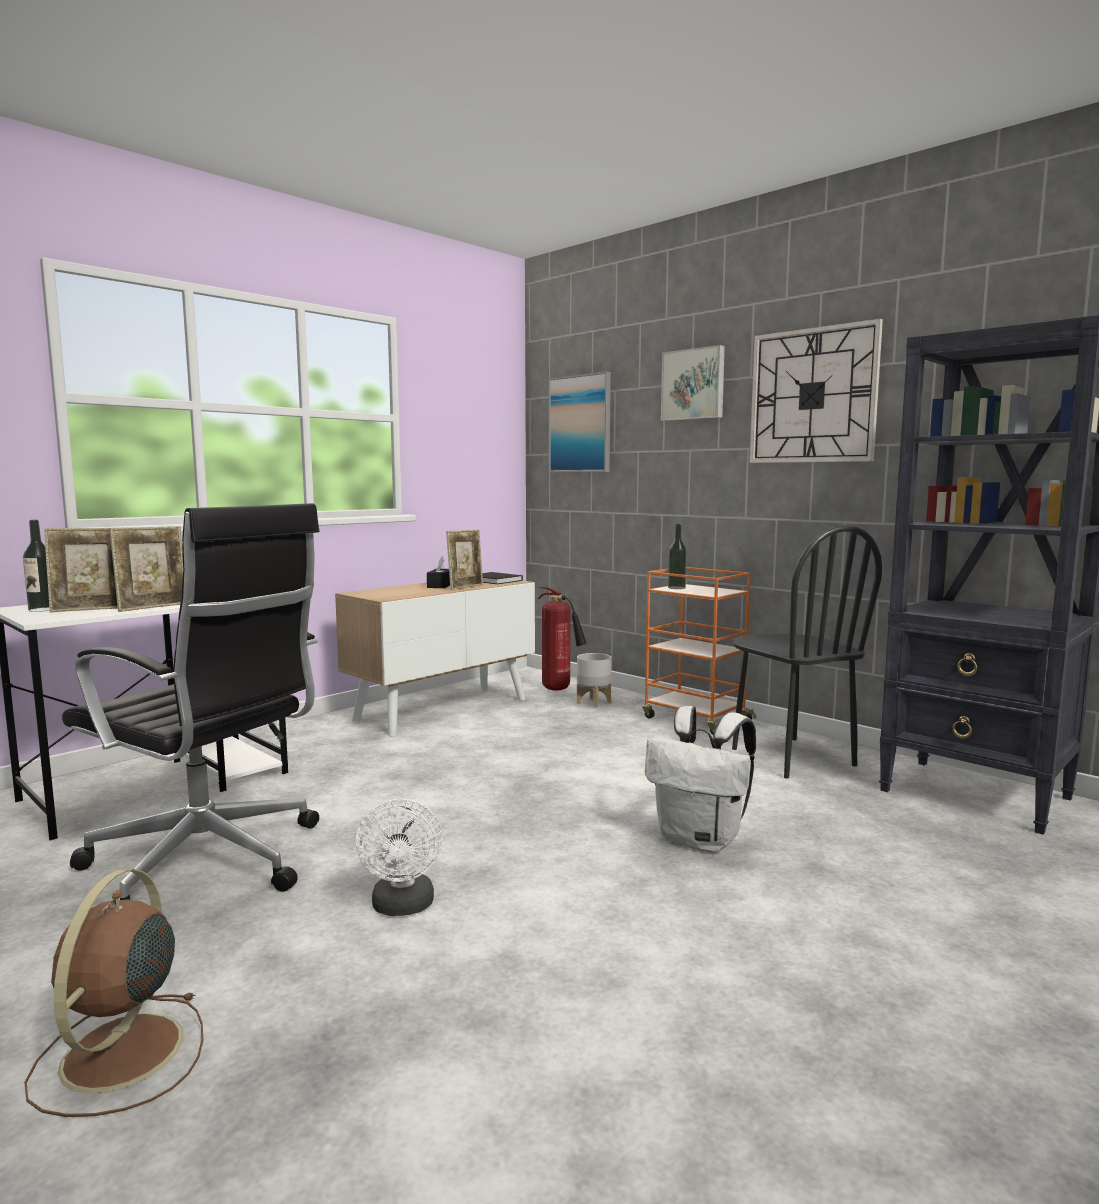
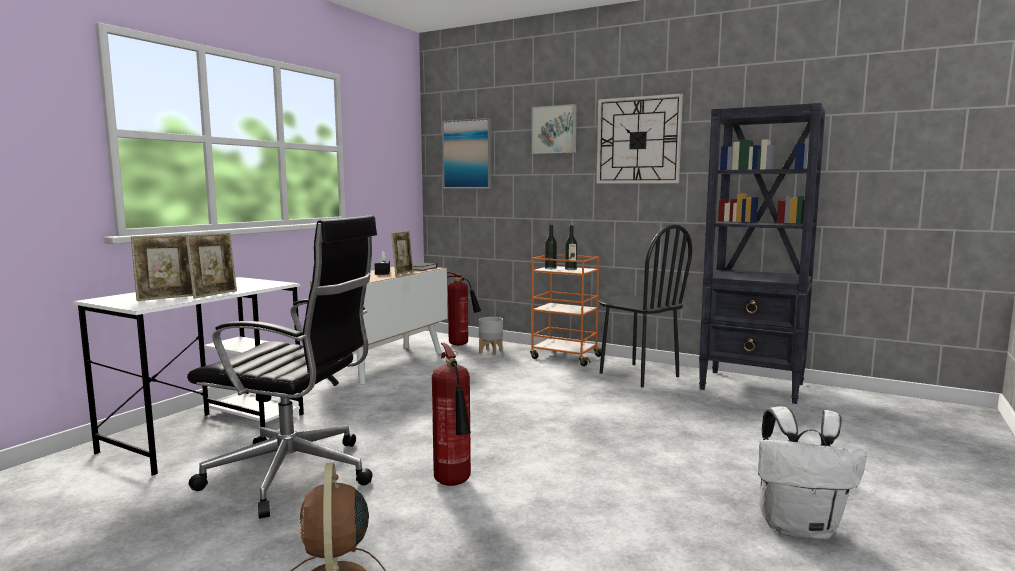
camera: 15 degrees left, 0 degrees up
bottle [23,520,50,612] -> bottle moved to [565,225,577,270]
white fan [356,799,442,916] -> fire extinguisher [432,343,471,486]
white backpack [645,706,756,853] -> white backpack moved to [758,406,867,540]

